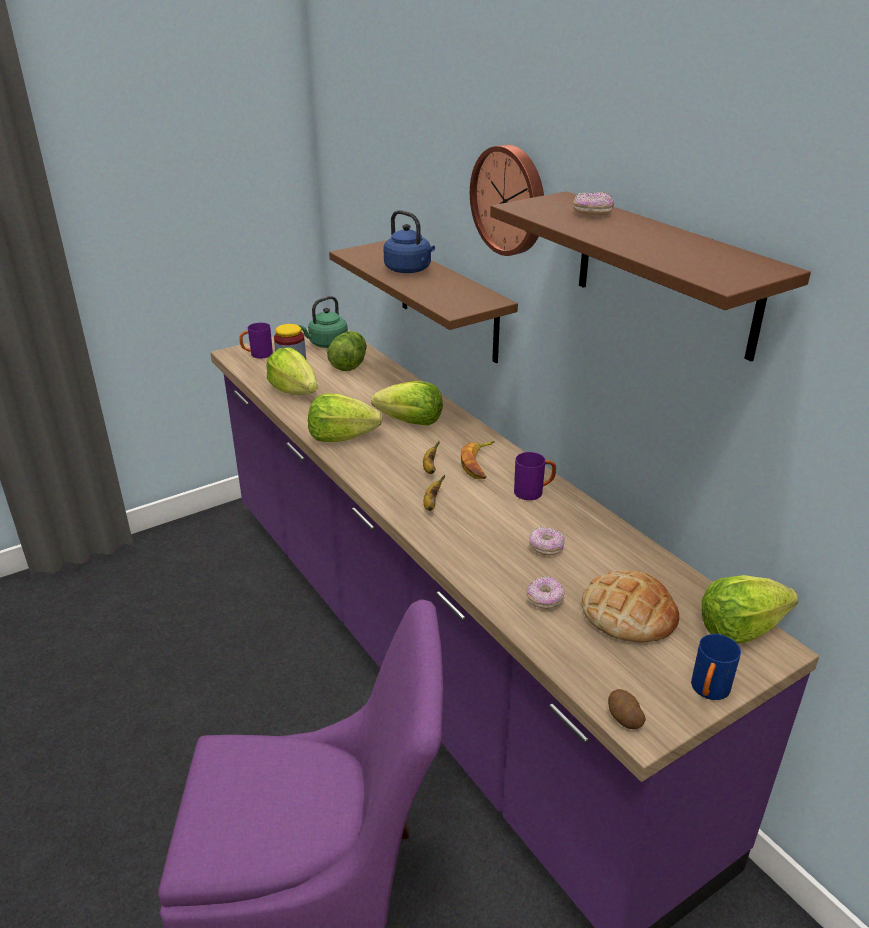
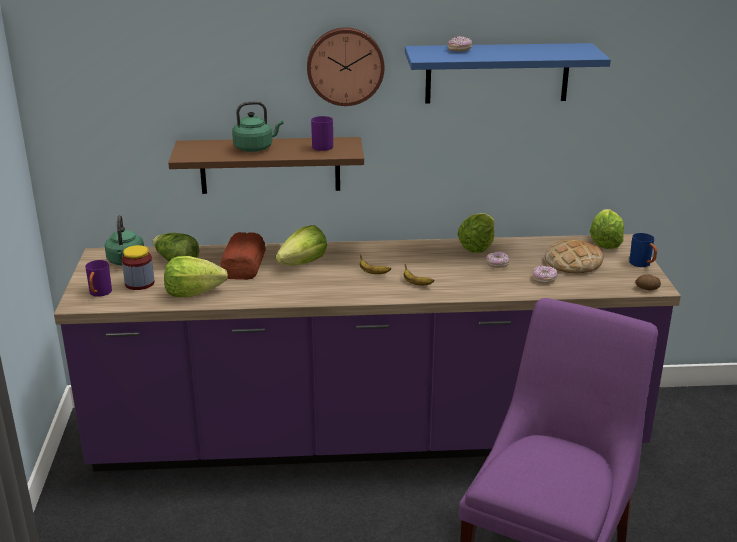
camera: 60 degrees left, 5 degrees down
lettuce [308,394,383,442] -> lettuce moved to [457,213,495,253]
blue kettle [383,210,435,273] -> green kettle [232,101,283,152]
banana [461,441,495,479] -> none
brown shelf [490,191,811,361] -> blue shelf [405,43,611,104]
purple mug [514,452,556,500] -> purple mug moved to [311,116,333,151]
none -> bread [220,232,266,280]

